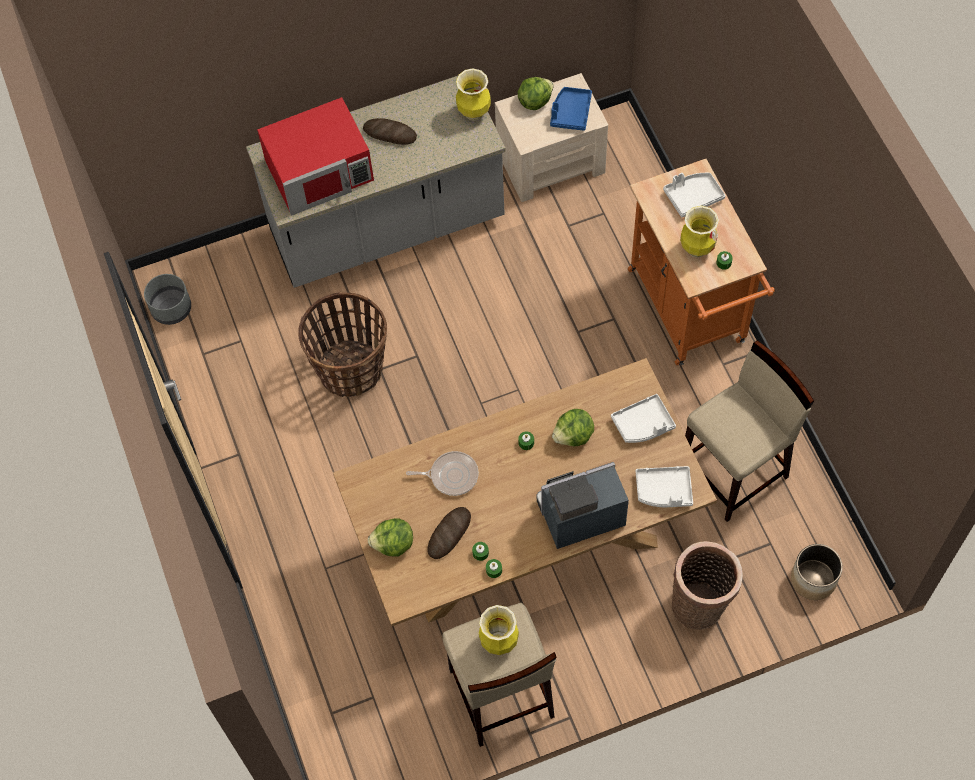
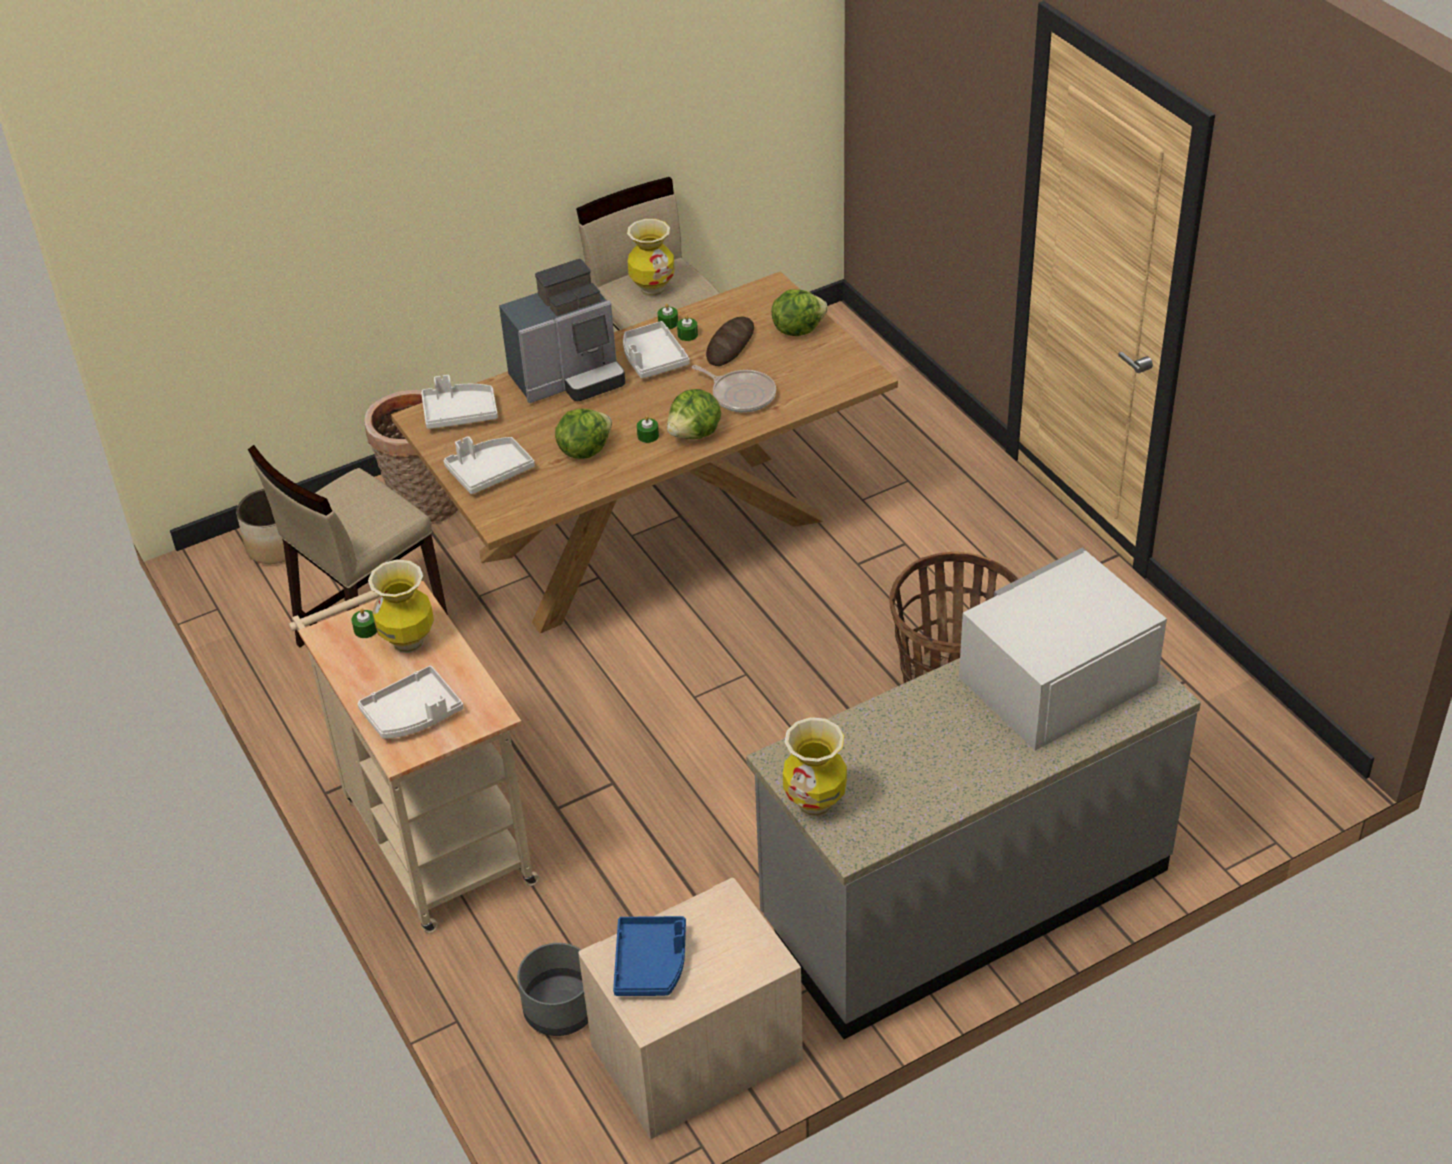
camera: 170 degrees right, 20 degrees down
grey planter [144,274,191,325] -> grey planter moved to [517,943,588,1036]
red microwave [257,97,374,216] -> white microwave [959,548,1167,751]
bread [363,118,417,145] -> none
frying pan [406,451,479,496] -> frying pan turned 135 degrees counterclockwise [692,365,776,413]
lettuce [518,77,554,110] -> lettuce moved to [667,389,721,439]
orange cart [628,159,775,366] -> beige cart [289,581,539,933]
none -> white tray [623,321,690,378]

